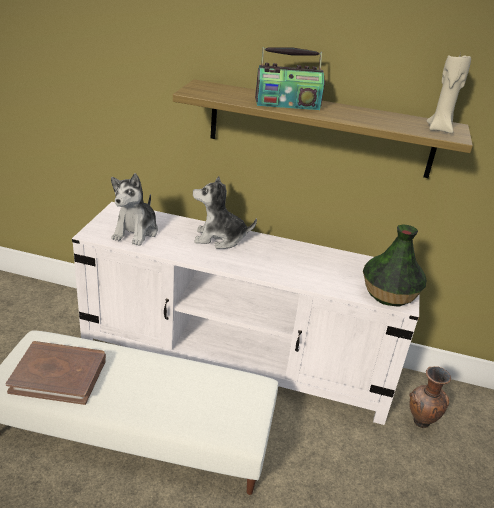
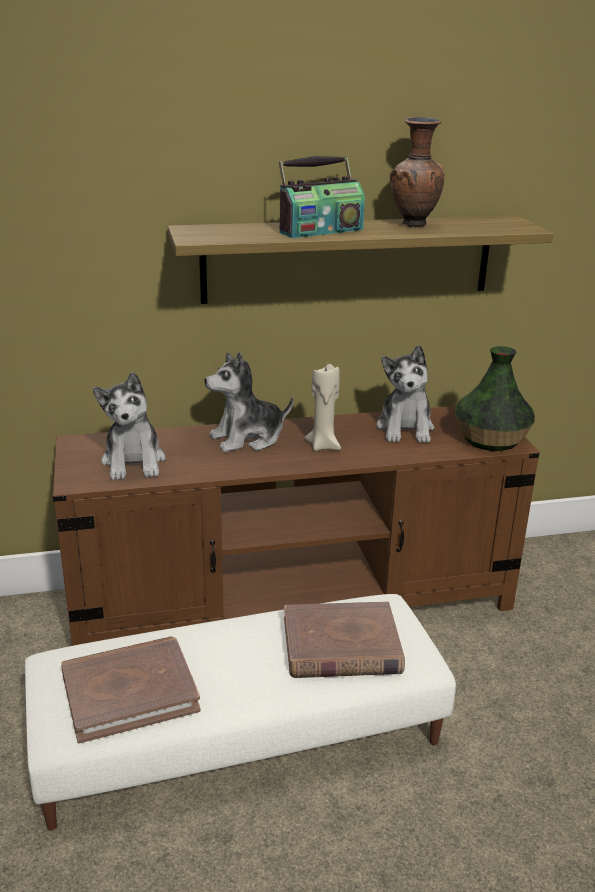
camera: 25 degrees left, 5 degrees down
white tv stand [72,202,419,425] -> brown tv stand [53,406,540,646]
brown vase [409,366,451,428] -> brown vase moved to [390,117,445,227]
beige candle [426,53,471,133] -> beige candle moved to [305,364,341,451]
none -> brown book [284,601,405,678]
none -> plush toy [376,345,434,443]

